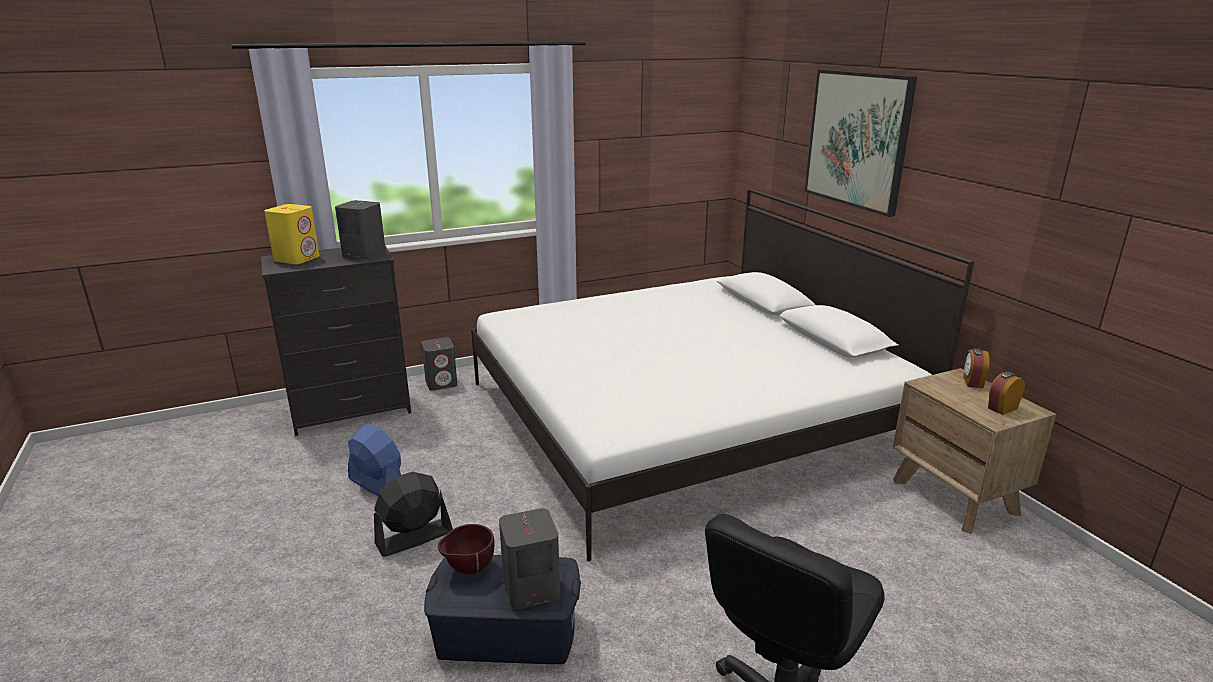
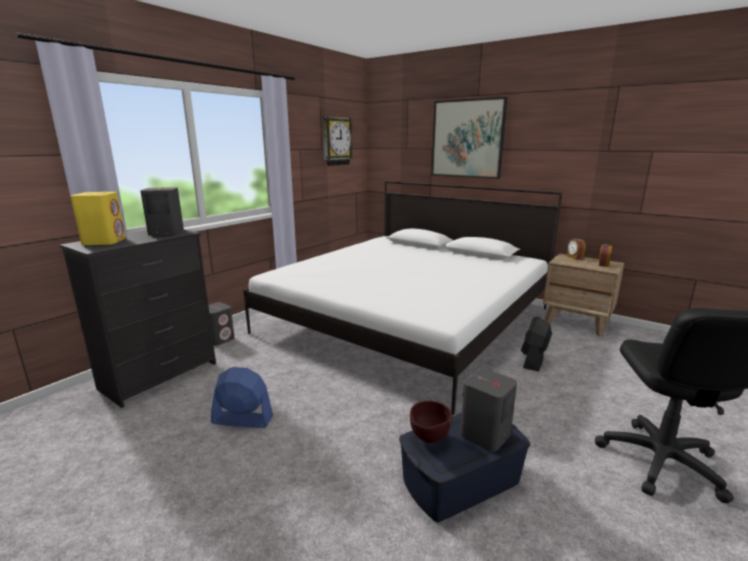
camera: 30 degrees left, 5 degrees down
black fan [374,472,453,557] -> black fan moved to [521,316,552,372]
none -> wall clock [323,116,353,166]

